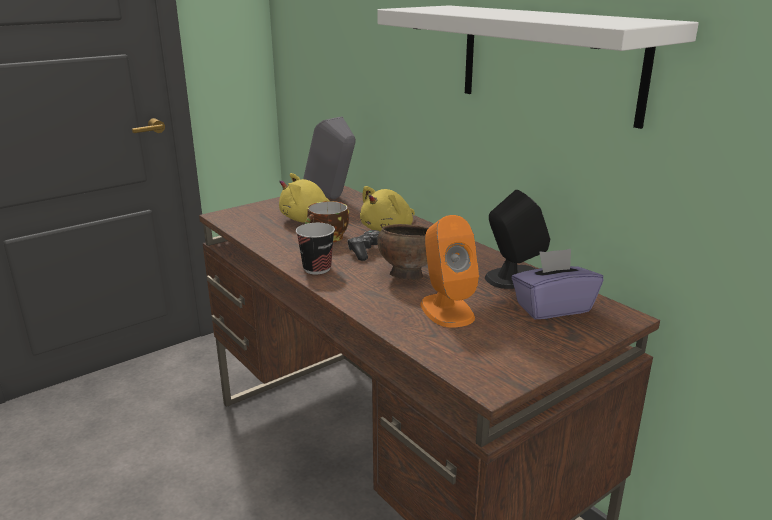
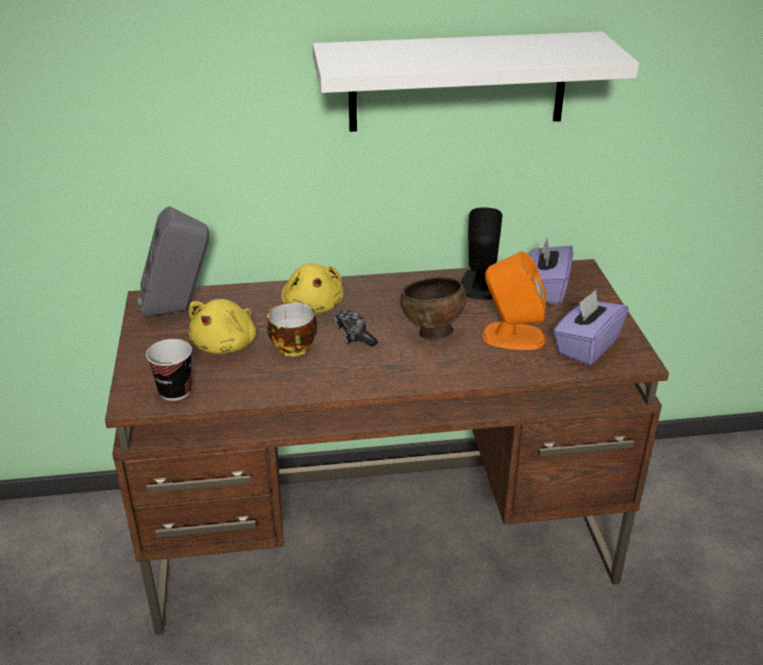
camera: 60 degrees left, 10 degrees up
cup [296,223,335,274] -> cup moved to [146,339,192,401]
none -> purple tissue box [553,290,629,366]

